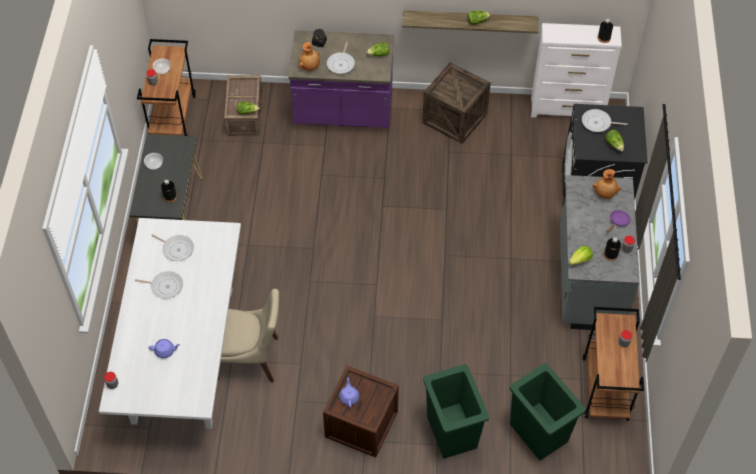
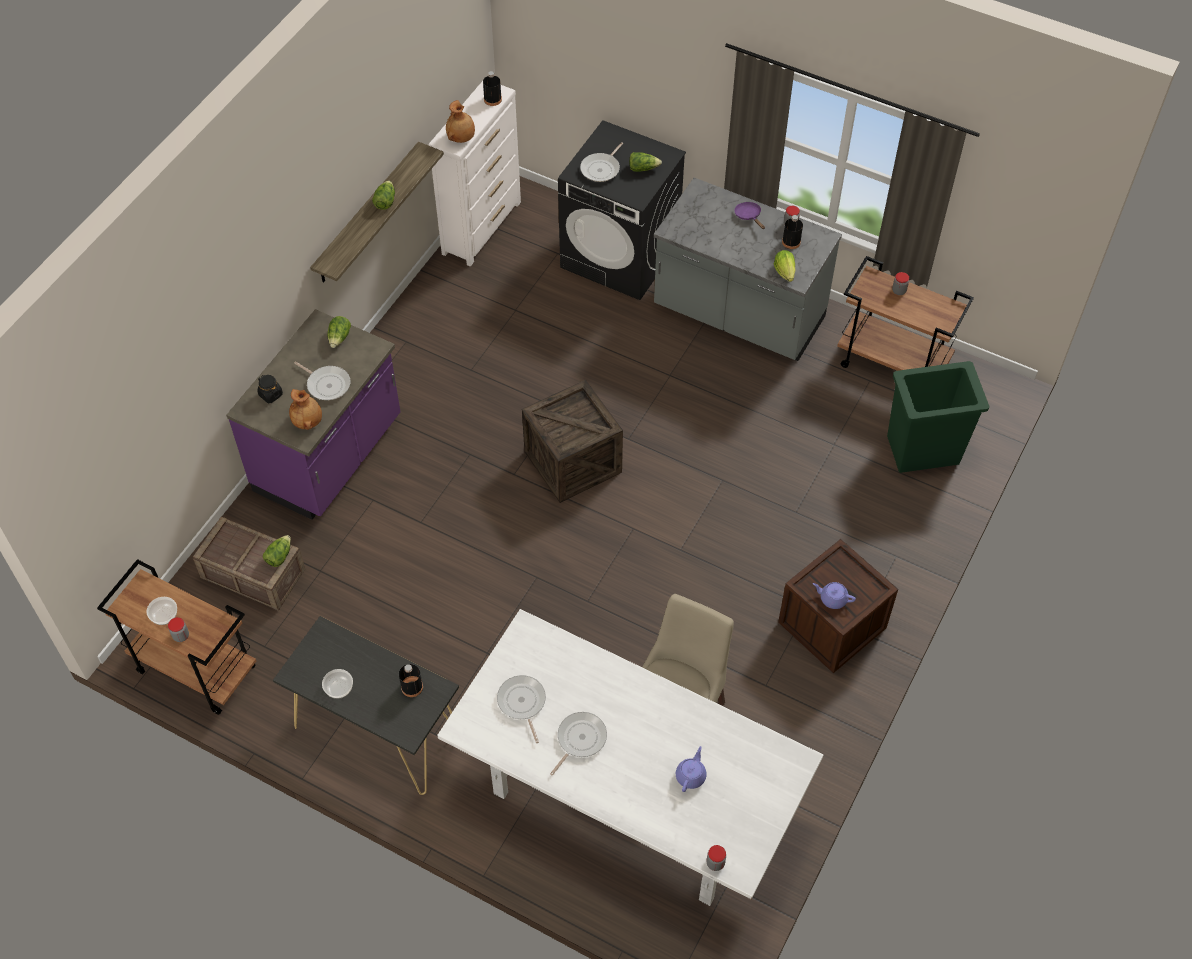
camera: 65 degrees left, 0 degrees up
frying pan [151,234,194,261] -> frying pan turned 75 degrees counterclockwise [497,675,546,743]
crate [422,62,491,144] -> crate moved to [522,380,623,503]
green trash can [423,364,489,459] -> none
brown vase [593,169,620,199] -> brown vase moved to [446,100,475,143]

